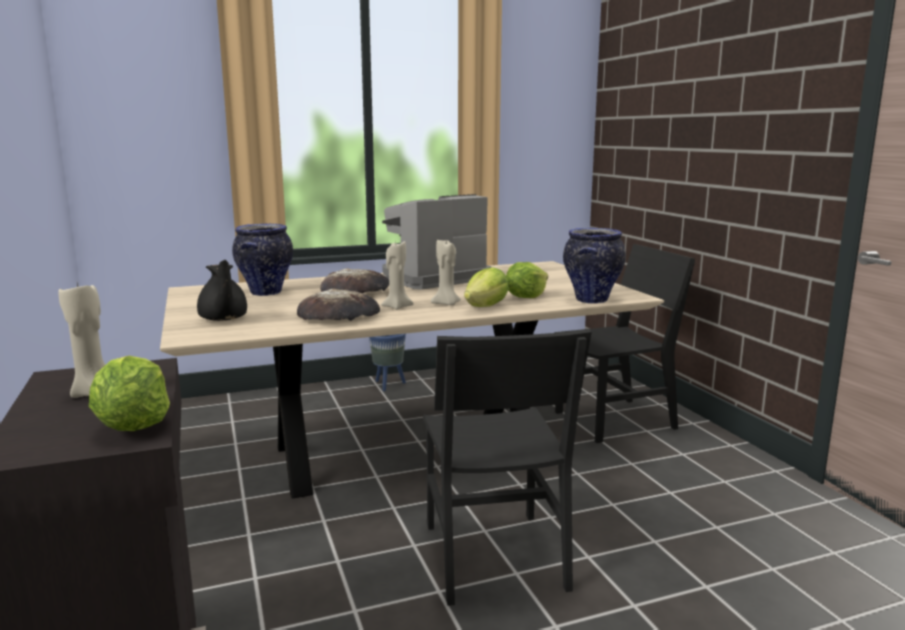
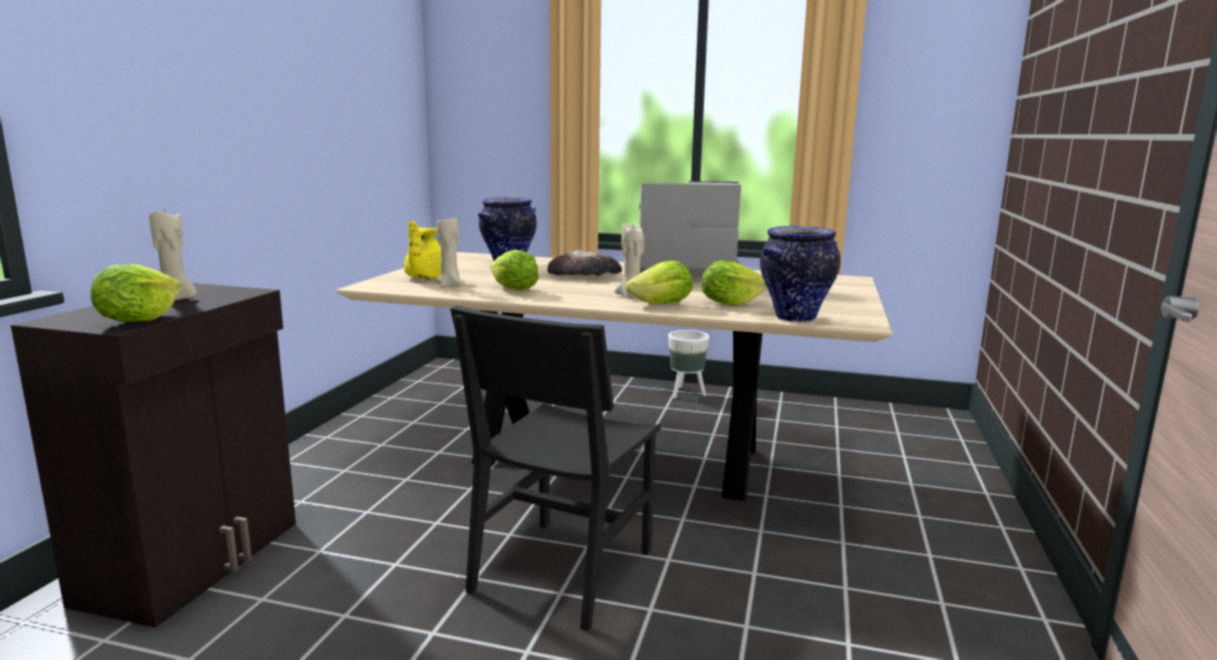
camera: 35 degrees right, 0 degrees up
black teapot [197,260,247,321] -> yellow teapot [404,221,441,279]
bread [297,289,380,321] -> lettuce [490,250,539,290]
blue planter [369,334,406,391] -> white planter [668,330,709,398]
beige candle [381,241,414,310] -> beige candle moved to [436,217,462,288]
black chair [555,244,695,443] -> none

